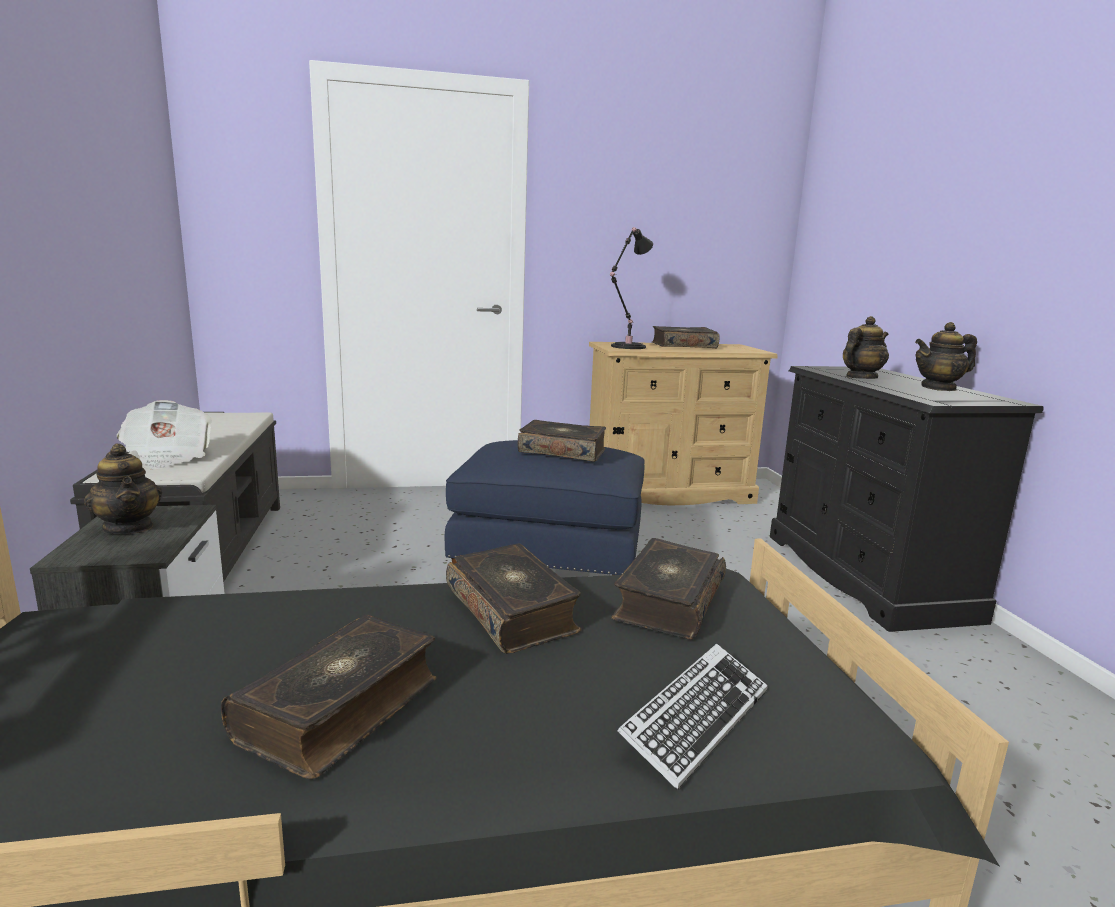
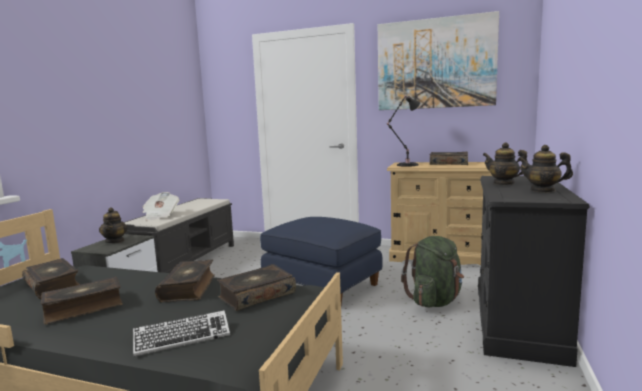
camera: 30 degrees right, 5 degrees down
book [518,420,606,462] -> book moved to [22,258,80,299]
teapot [843,316,889,379] -> teapot turned 135 degrees counterclockwise [483,143,528,185]
none -> picture [378,11,499,110]
none -> green backpack [401,236,464,308]

